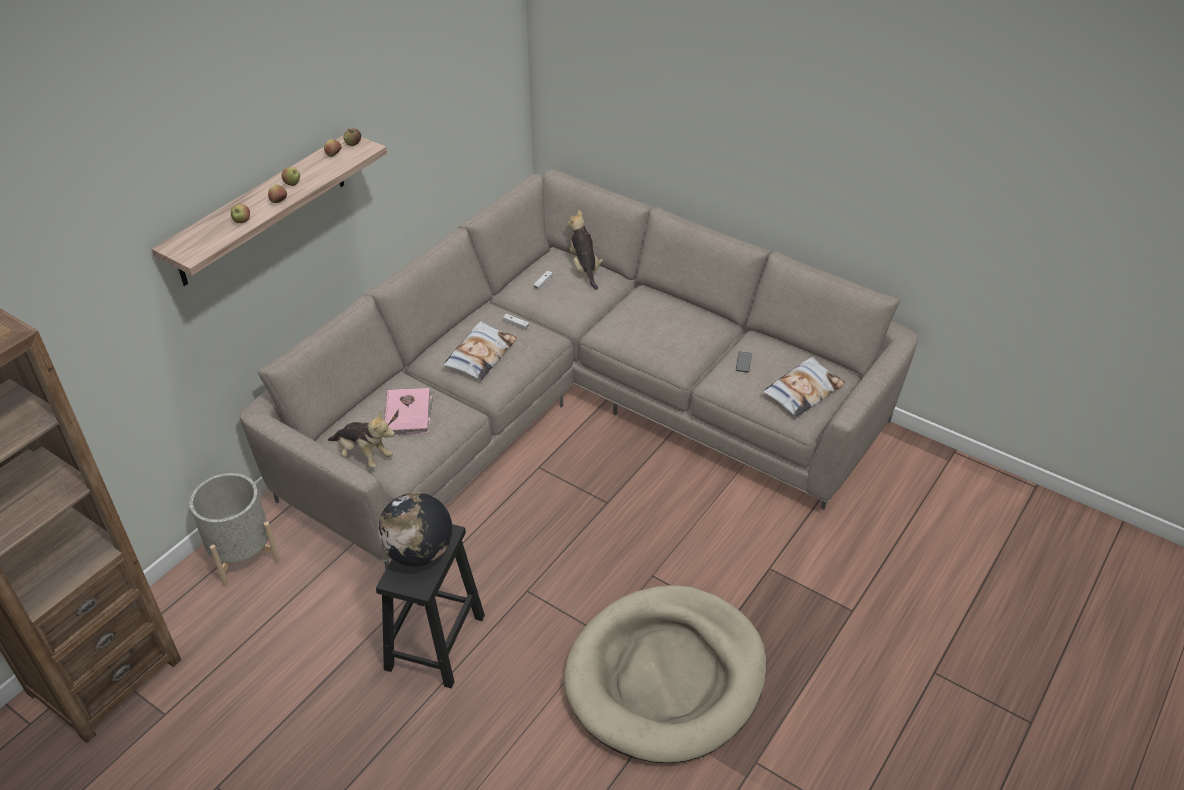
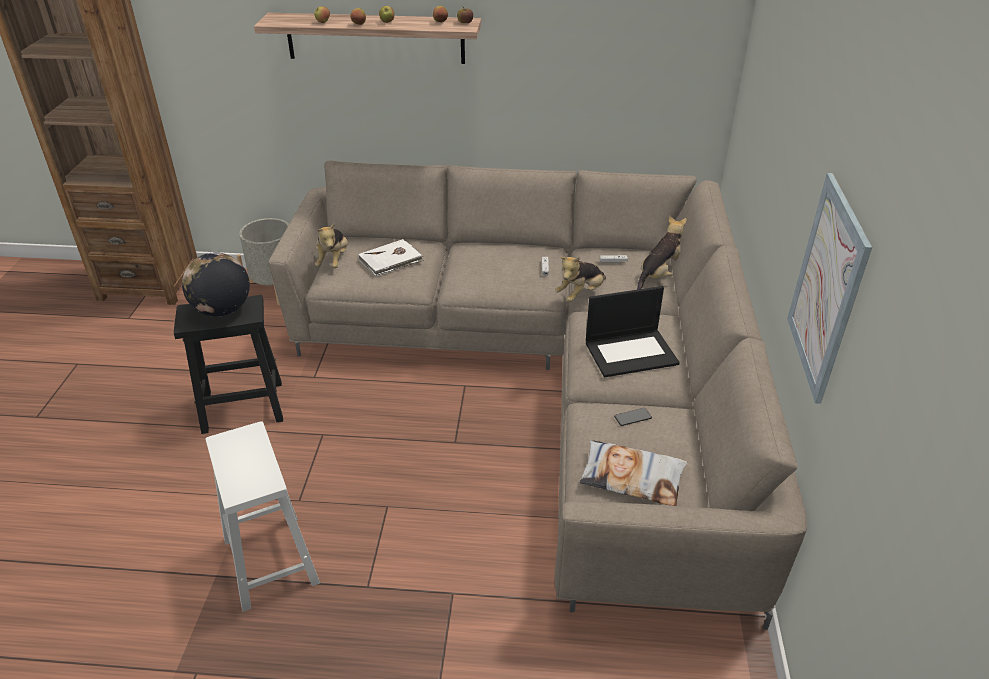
camera: 60 degrees right, 5 degrees down
pink book [385,387,434,435] -> white book [358,239,424,277]
pillow [443,321,517,380] -> none
beige dog bed [564,585,767,763] -> white stool [206,421,320,612]
none -> plush toy [555,257,606,302]
none -> laptop [586,286,680,377]
none -> picture [787,173,872,404]

